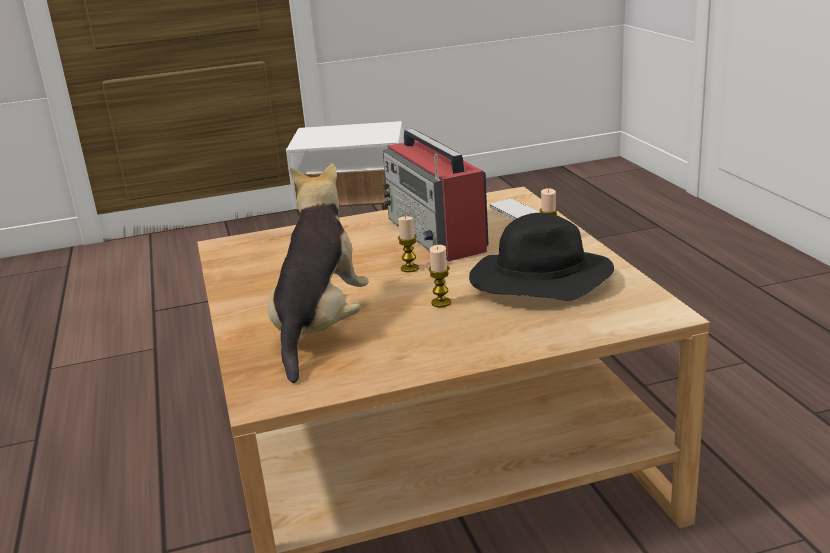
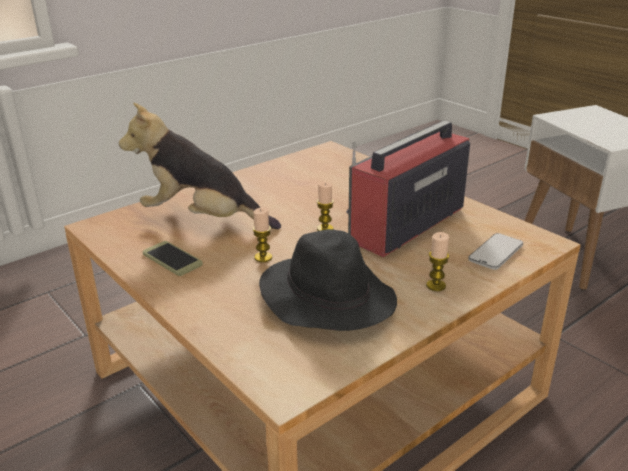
camera: 65 degrees right, 5 degrees up
plush toy [268,163,369,383] -> plush toy turned 150 degrees counterclockwise [119,103,281,229]
none -> phone [143,241,203,276]

